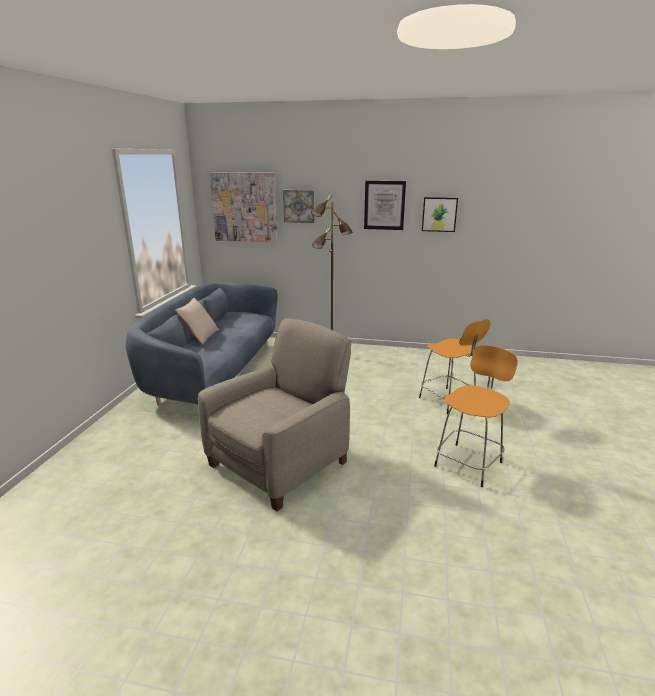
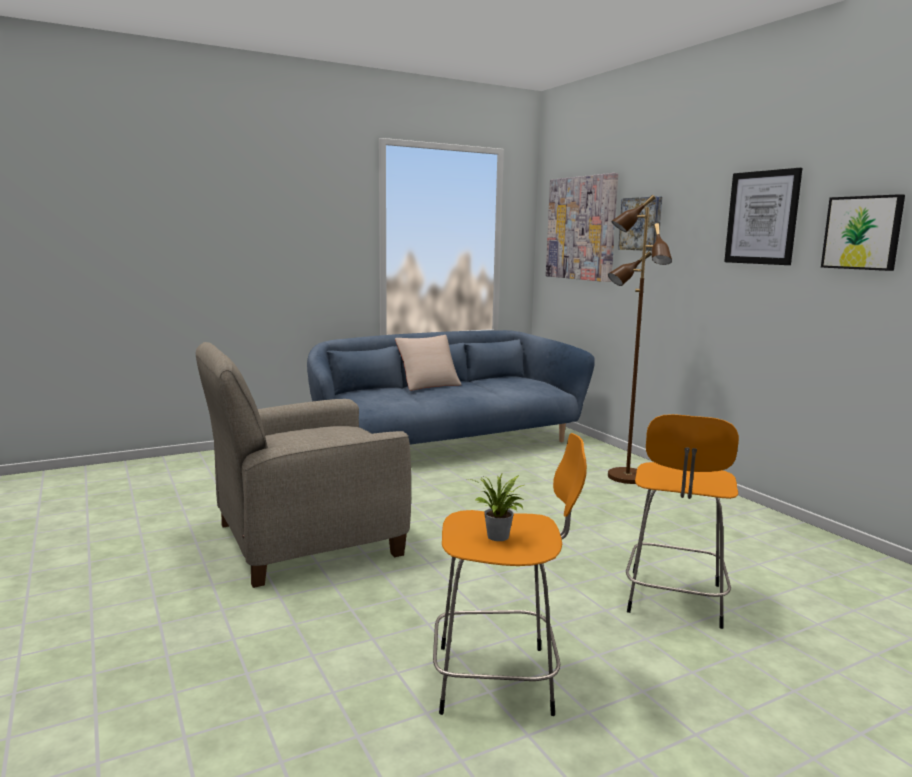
camera: 50 degrees right, 10 degrees down
beige armchair [198,318,351,511] -> beige armchair turned 150 degrees clockwise [195,342,411,588]
none -> potted plant [469,472,524,541]

